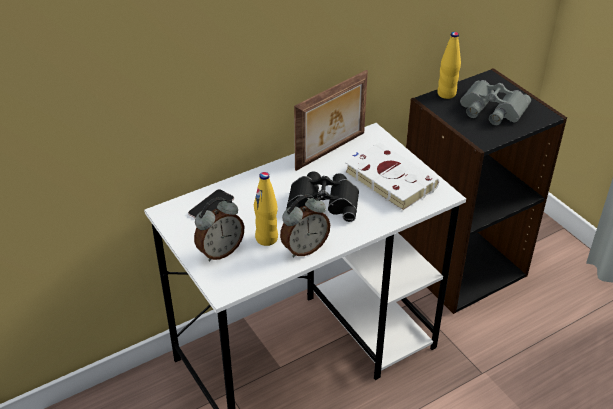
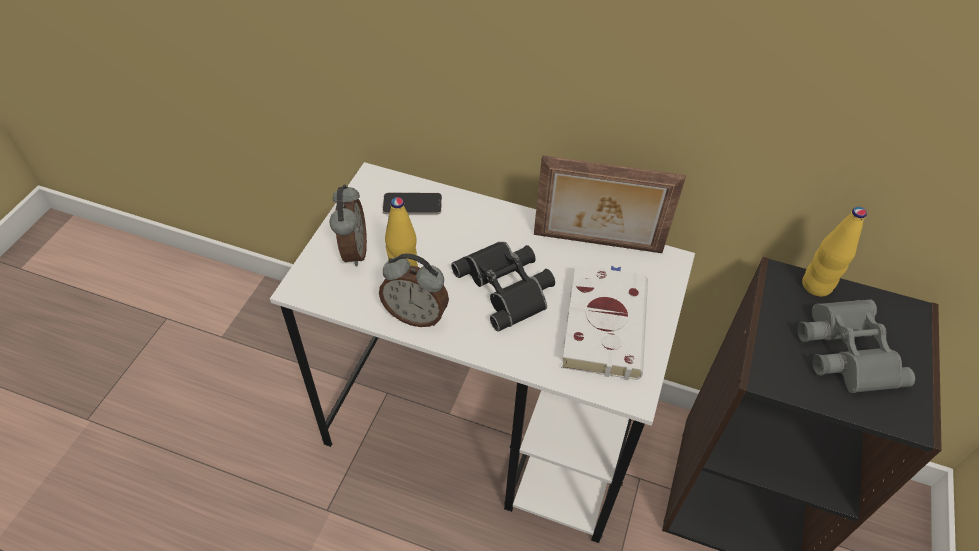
camera: 50 degrees right, 10 degrees up
alarm clock [194,197,244,261] -> alarm clock turned 105 degrees counterclockwise [329,184,367,267]

